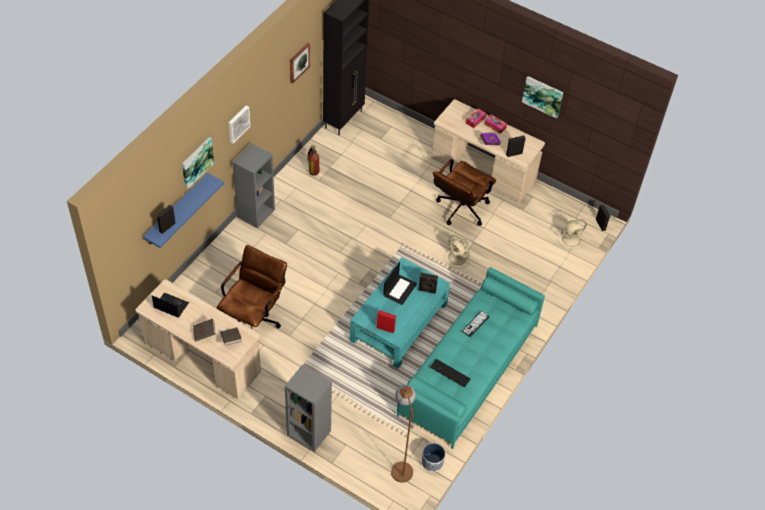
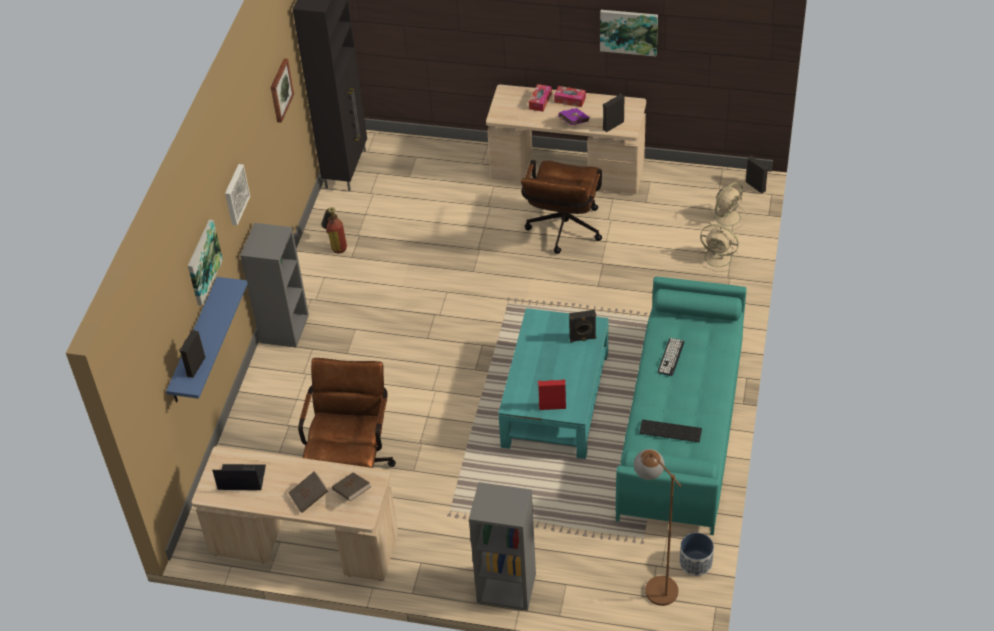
camera: 15 degrees left, 5 degrees down
laptop [383,262,417,305] -> none
beige fan [444,235,472,269] -> beige fan moved to [699,224,739,272]

